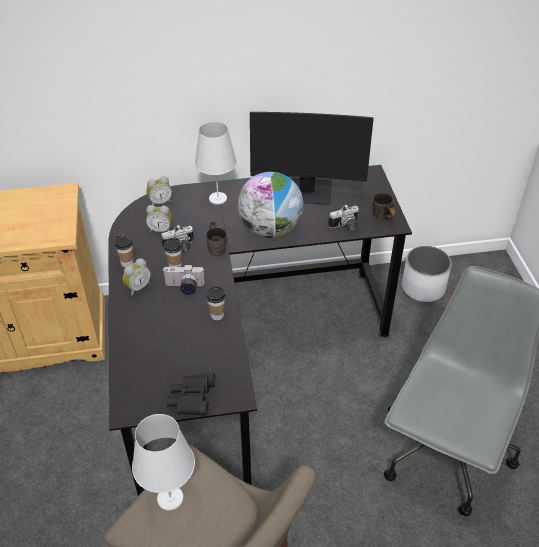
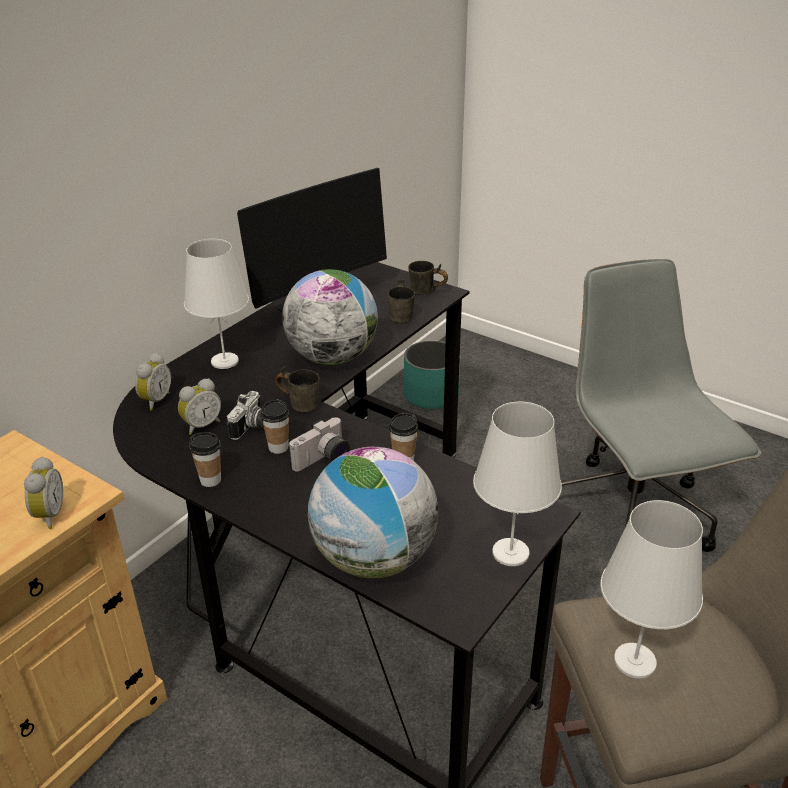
camera: 45 degrees left, 10 degrees down
alarm clock [123,258,151,296] -> alarm clock moved to [24,457,63,529]
black binoculars [166,373,216,416] -> white table lamp [473,402,562,566]
camera [328,205,359,231] -> grey mug [388,279,415,324]
white planter [402,246,452,302] -> turquoise planter [404,340,460,409]
none -> globe [308,447,438,578]

